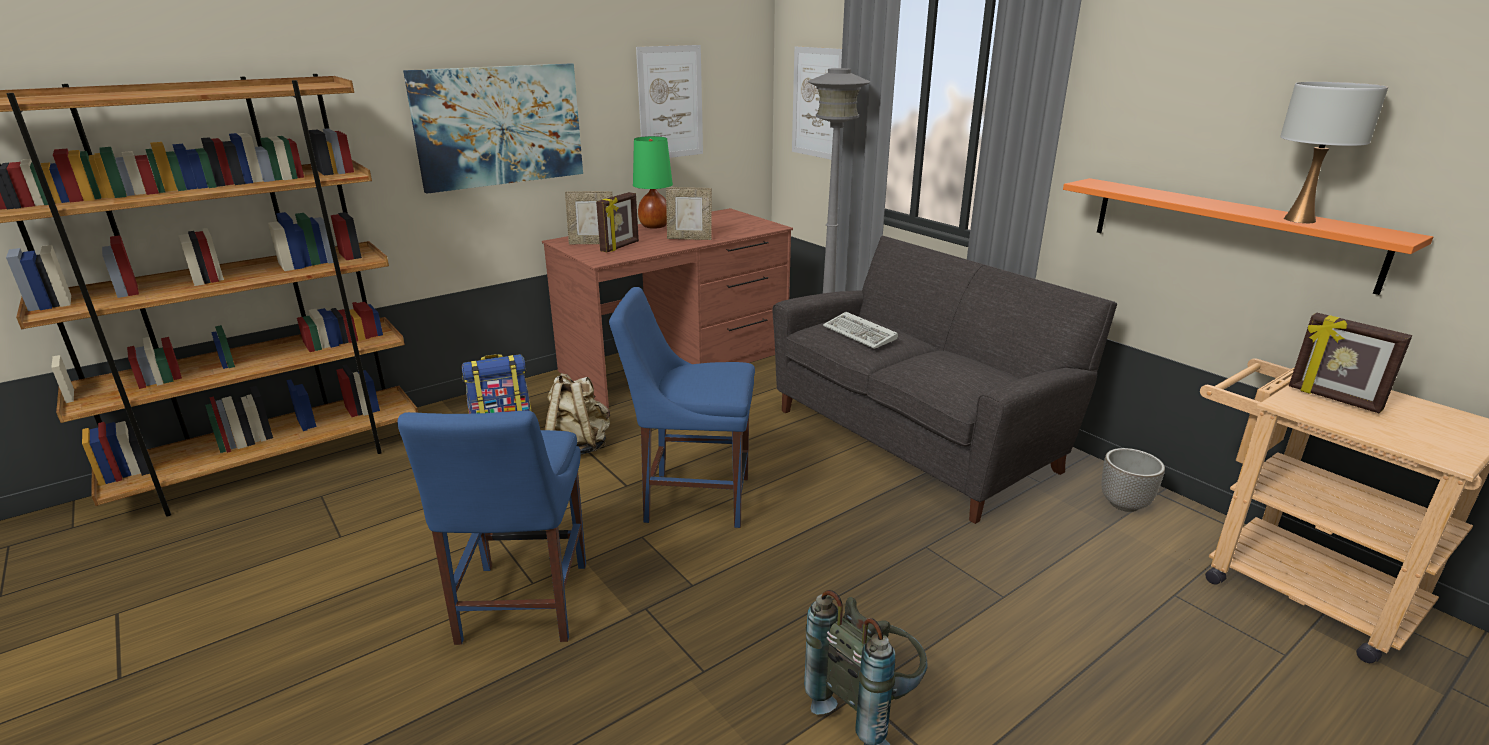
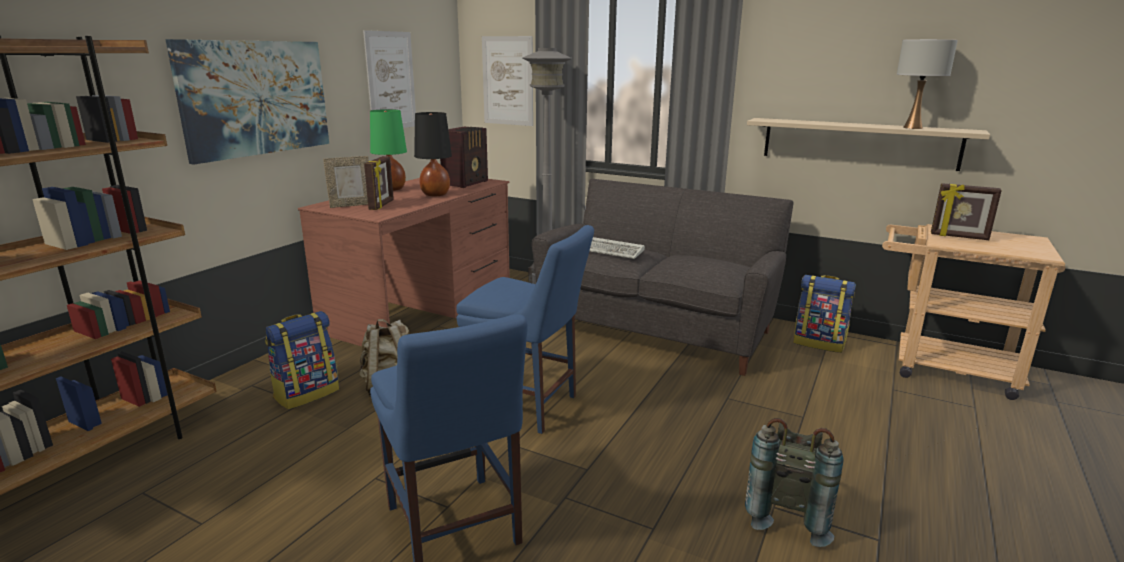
camera: 25 degrees left, 5 degrees down
blue chair [609,287,755,528] -> blue chair turned 135 degrees counterclockwise [456,225,594,434]
picture frame [666,187,712,240] -> black table lamp [414,112,452,196]
orange shelf [1063,178,1433,295] -> beige shelf [747,118,990,171]
planter [1102,448,1165,512] -> backpack [794,275,856,353]
none -> radio [440,127,488,188]

